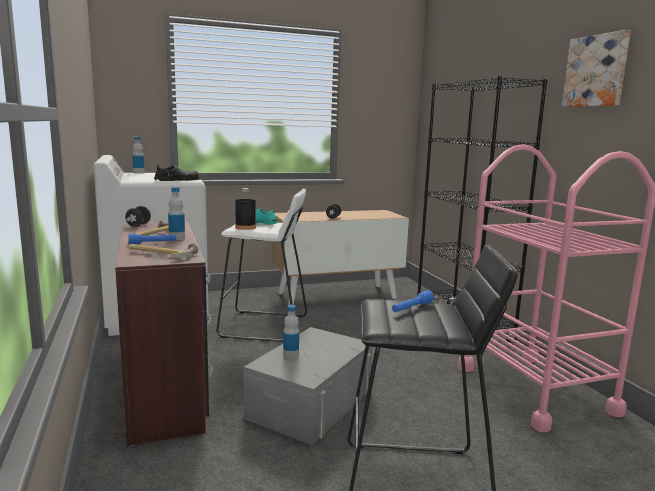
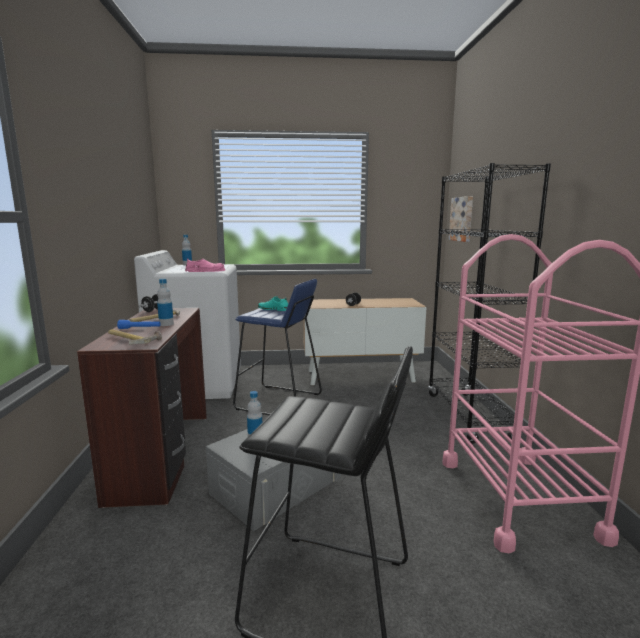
camera: 15 degrees right, 0 degrees up
black shoe [154,165,200,181] -> pink shoe [185,258,225,272]
white stool [216,189,307,342] -> blue stool [233,279,322,415]
black bottle [235,188,256,230] -> none
blue flashlight [392,290,434,312] -> none
picture [562,30,631,107] -> picture moved to [449,196,473,242]

